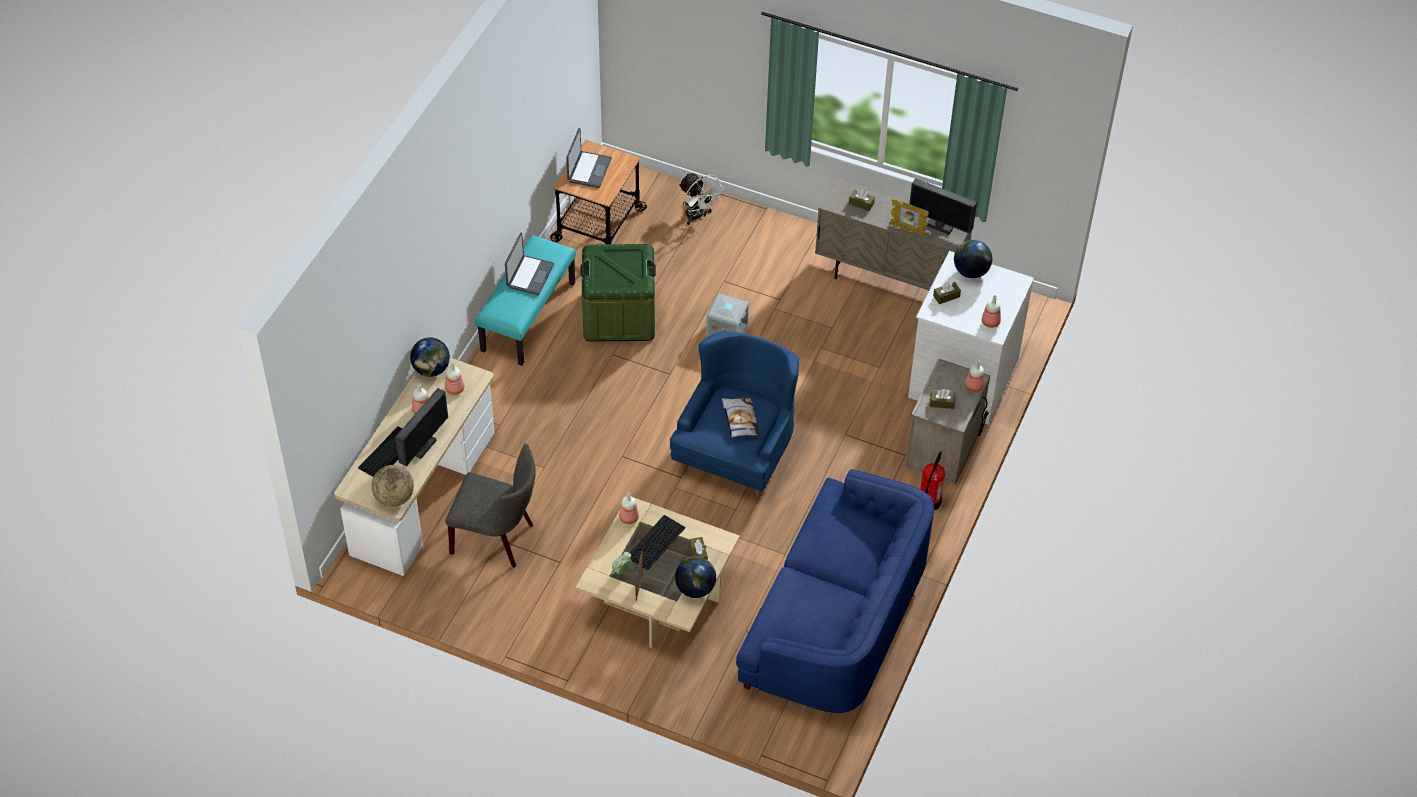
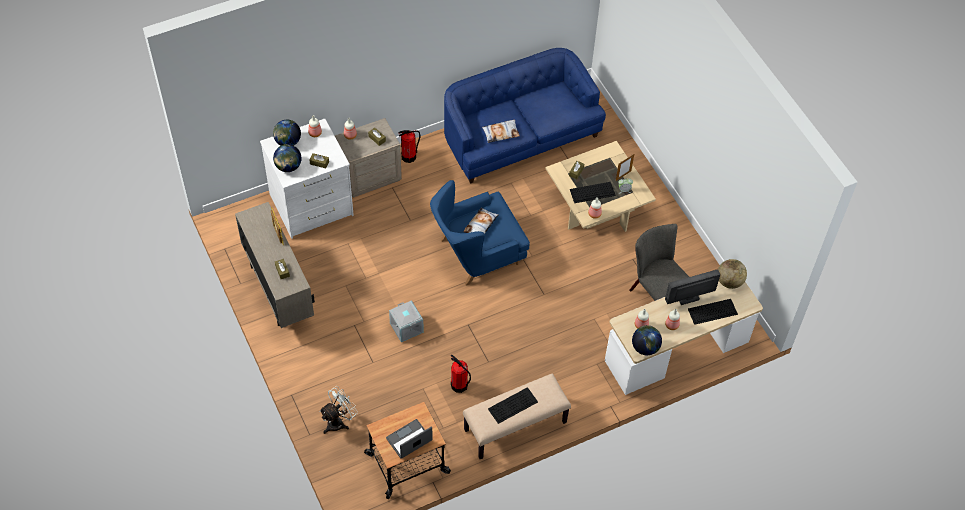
camera: 140 degrees left, 5 degrees up
turquoise bench [475,235,576,366] -> beige bench [463,373,571,459]
laptop [505,233,554,295] -> keyboard [488,387,538,424]
green storage box [580,244,656,342] -> fire extinguisher [451,355,471,393]
globe [675,556,716,598] -> globe moved to [273,120,301,146]
white fan [679,173,724,225] -> white fan turned 45 degrees clockwise [319,386,358,434]
monitor [909,178,977,235] -> none
none -> pillow [482,120,520,143]

